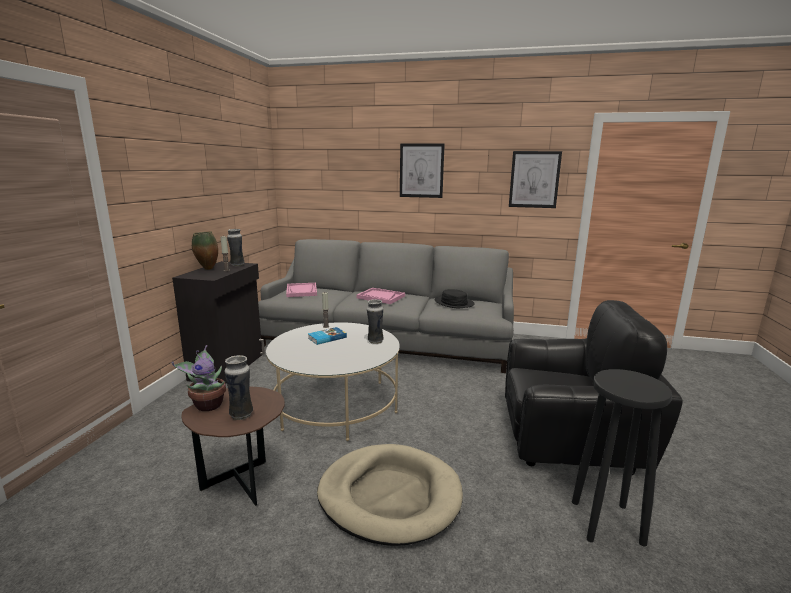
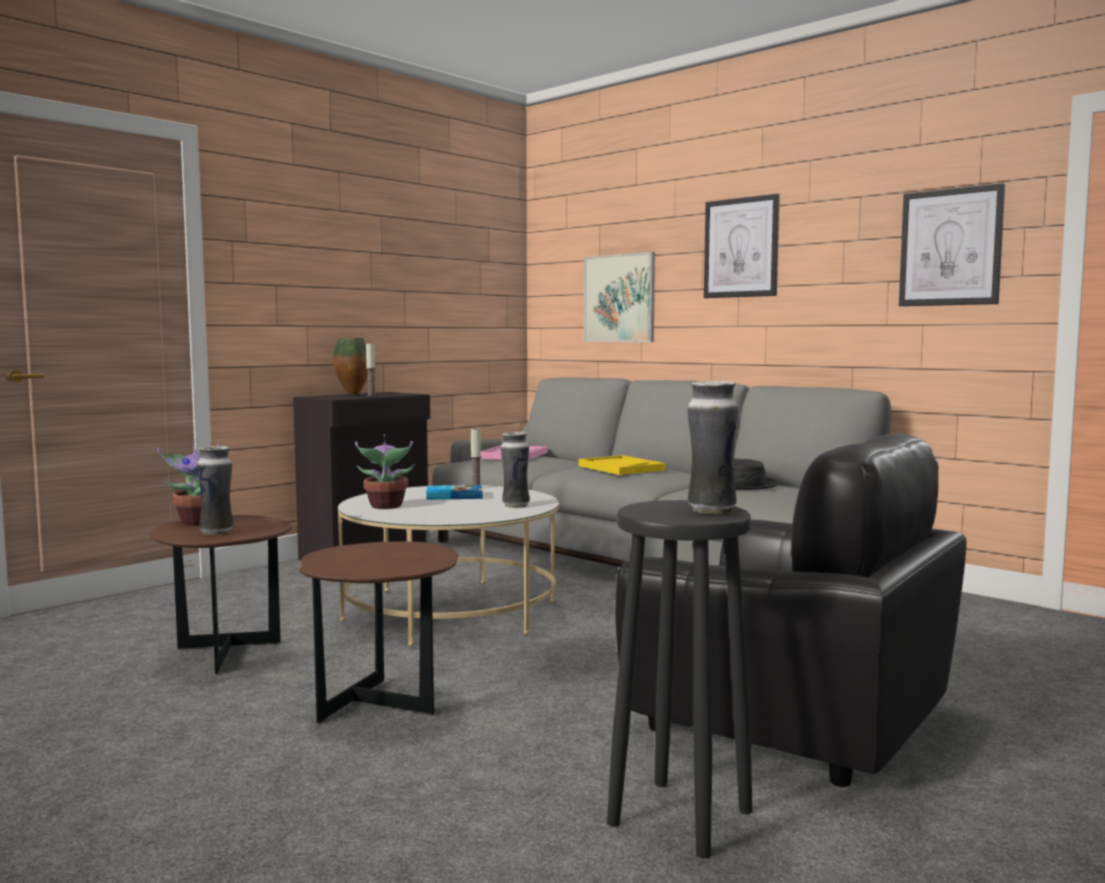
camera: 30 degrees right, 10 degrees down
vase [227,229,244,266] -> vase moved to [687,381,738,514]
beige dog bed [317,444,463,546] -> brown side table [299,541,458,724]
pink tray [357,288,405,304] -> yellow tray [579,455,666,475]
none -> potted plant [355,434,415,509]
none -> picture [584,252,655,342]

